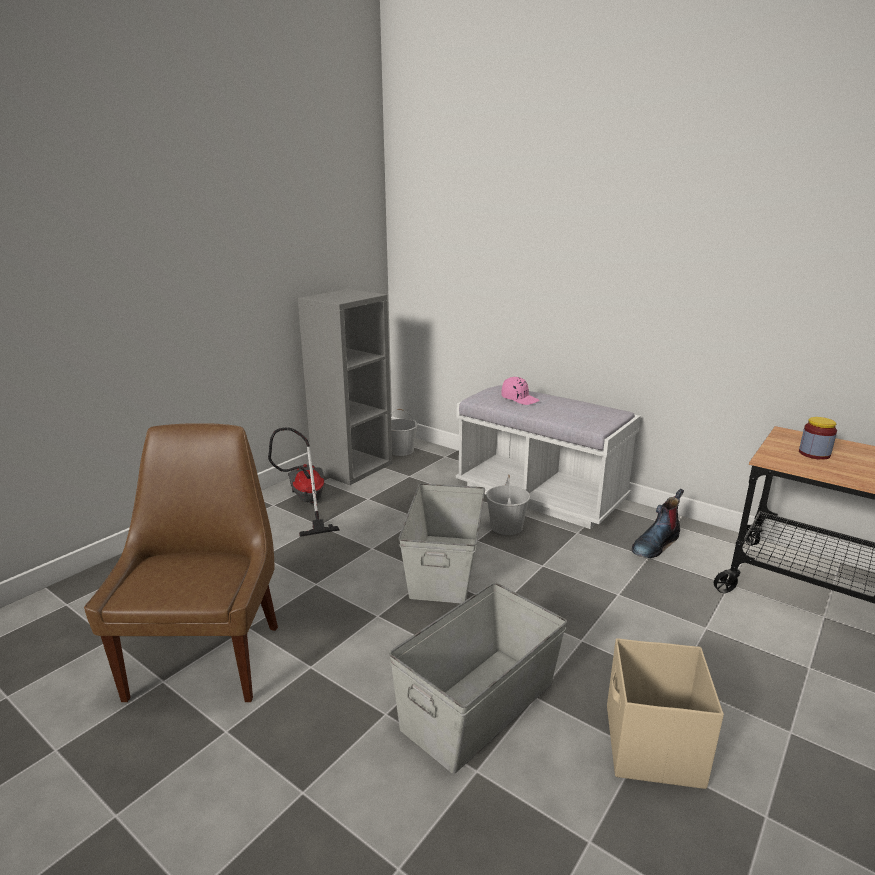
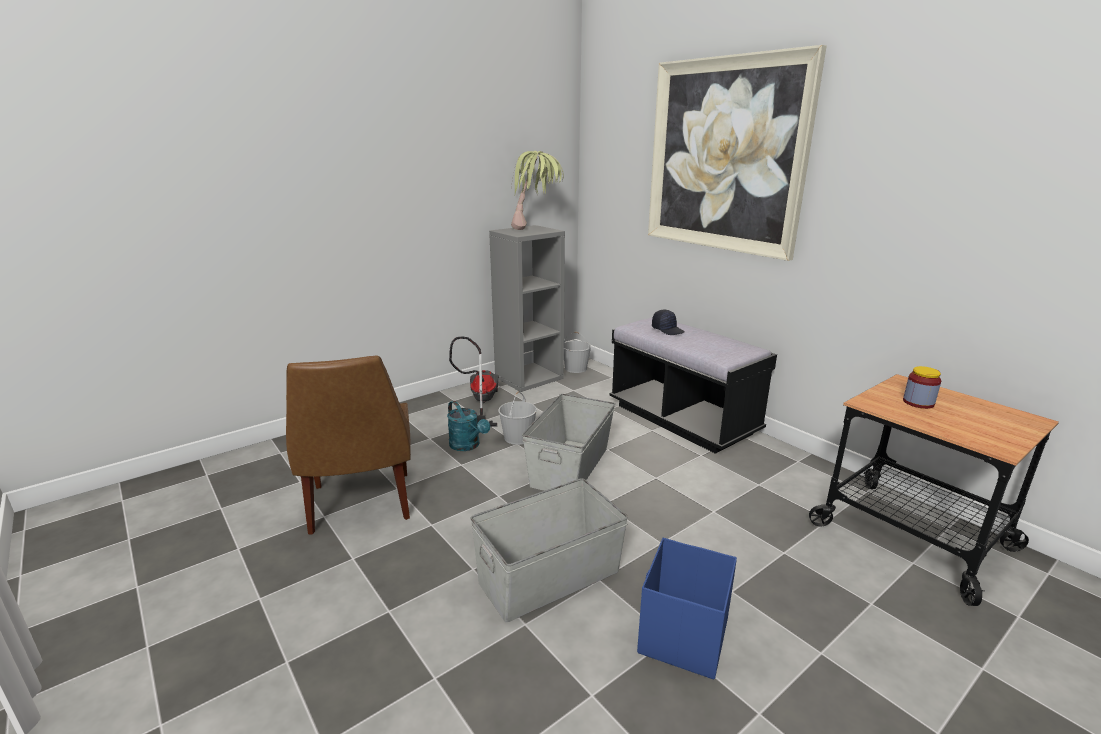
camera: 15 degrees right, 0 degrees up
brown chair [84,423,278,702] -> brown chair turned 150 degrees clockwise [286,355,411,535]
white bench [456,385,641,529] -> black bench [609,318,777,454]
white bucket [486,474,530,535] -> white bucket moved to [498,391,537,445]
pink cap [502,377,540,405] -> black cap [652,309,685,335]
beige storage box [607,638,724,789] -> blue storage box [637,538,737,680]
boot [632,489,684,558] -> none
none -> turquoise watering can [447,401,490,451]
none -> potted plant [511,151,564,230]
none -> picture [648,45,827,261]

